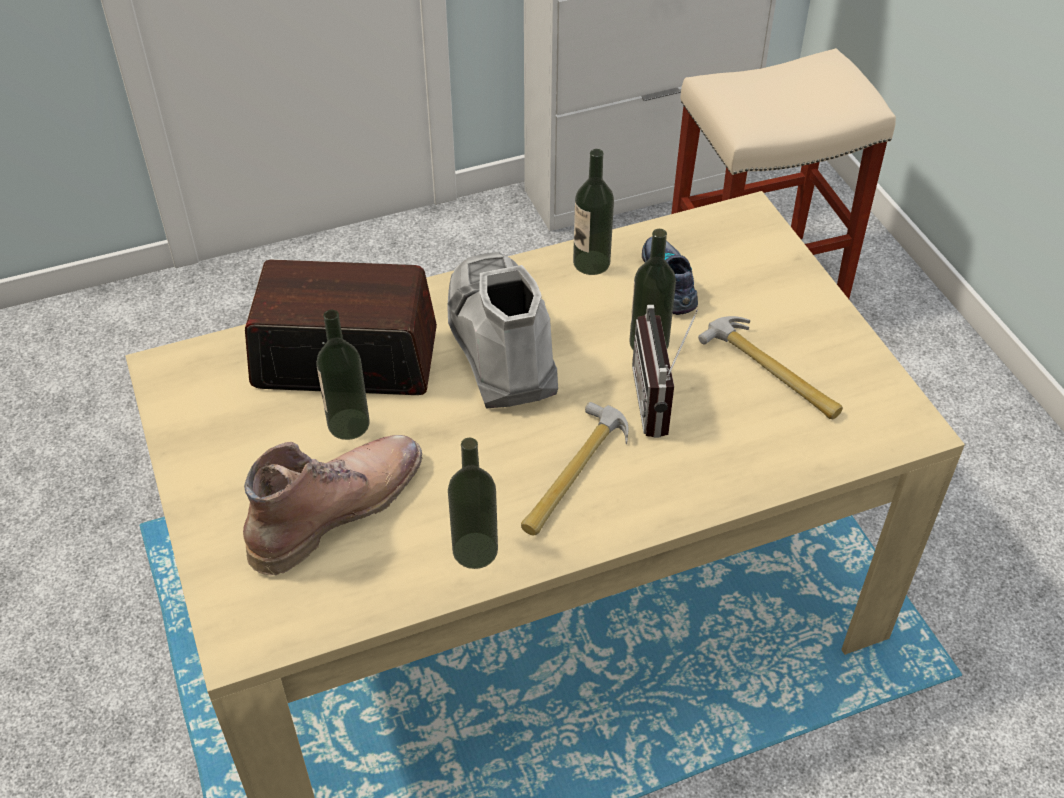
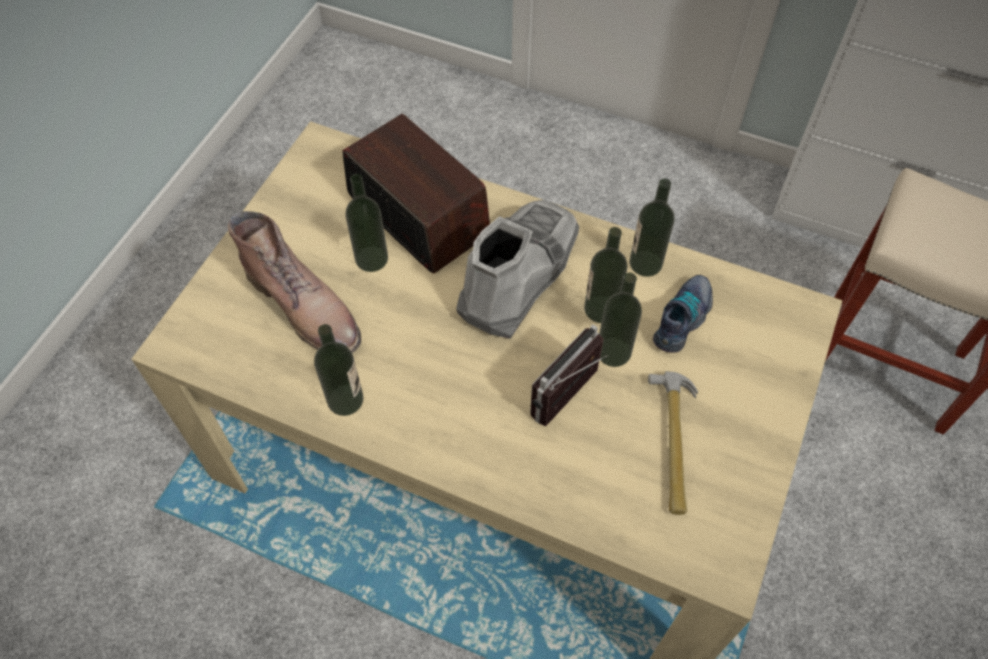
camera: 45 degrees right, 10 degrees up
brown boot [243,435,422,576] -> brown boot turned 45 degrees clockwise [228,211,361,353]
hammer [521,402,628,535] -> none
none -> bottle [584,227,627,323]

